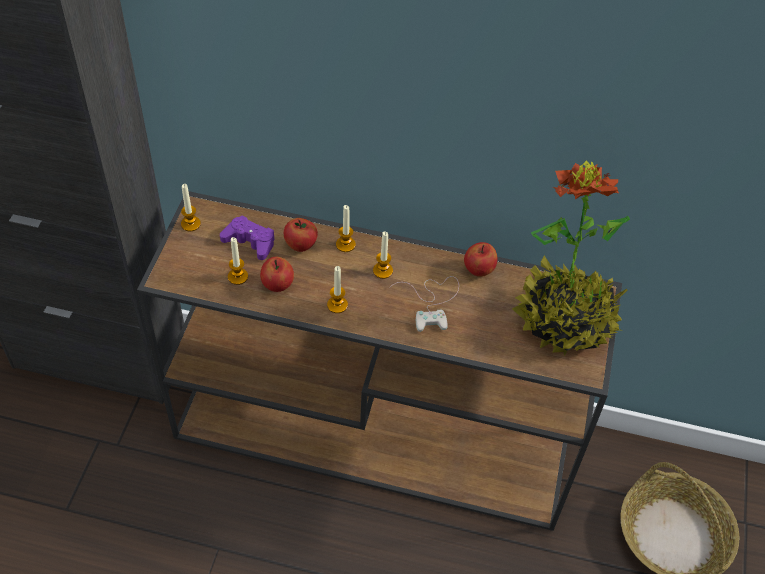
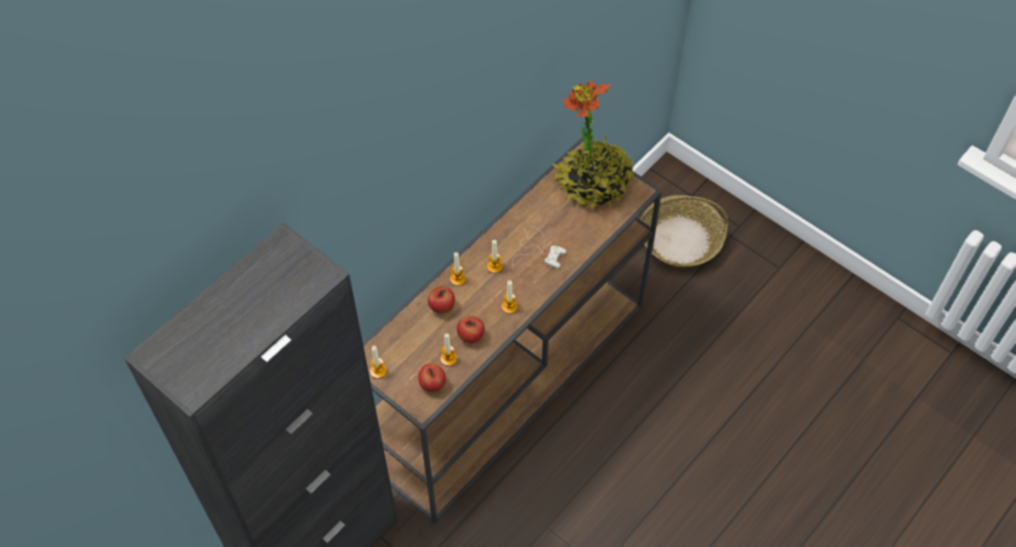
camera: 60 degrees left, 5 degrees up
purple game controller [220,216,275,260] -> none
apple [464,242,497,277] -> apple moved to [418,363,446,392]

